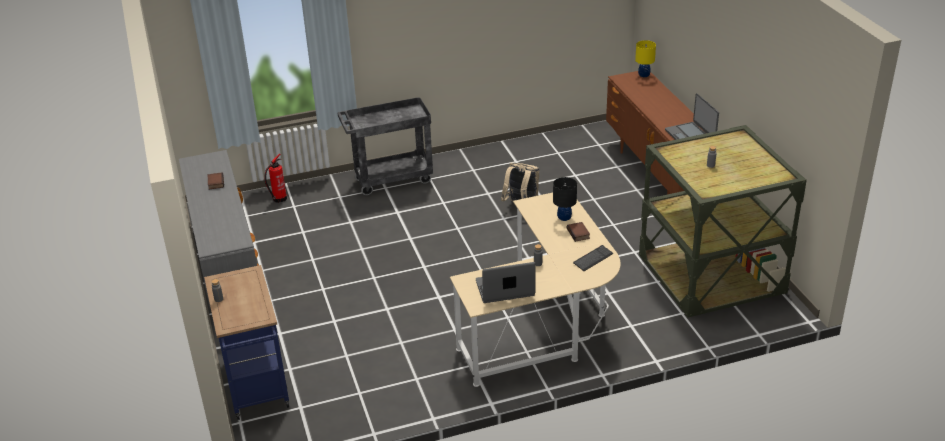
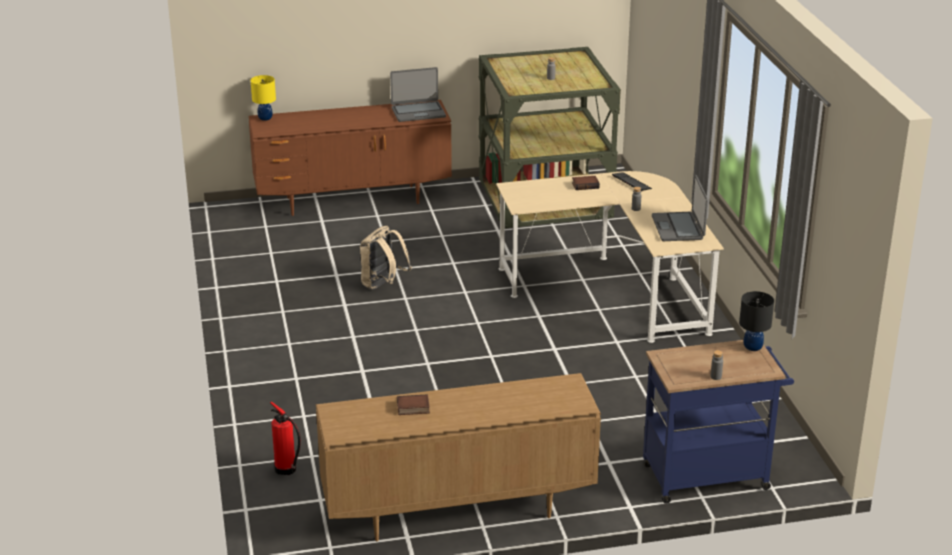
camera: 85 degrees left, 5 degrees down
grey dresser [179,150,259,306] -> brown dresser [316,373,601,542]
grey cart [338,97,433,195] -> none
black table lamp [553,177,577,221] -> black table lamp moved to [739,291,774,351]

